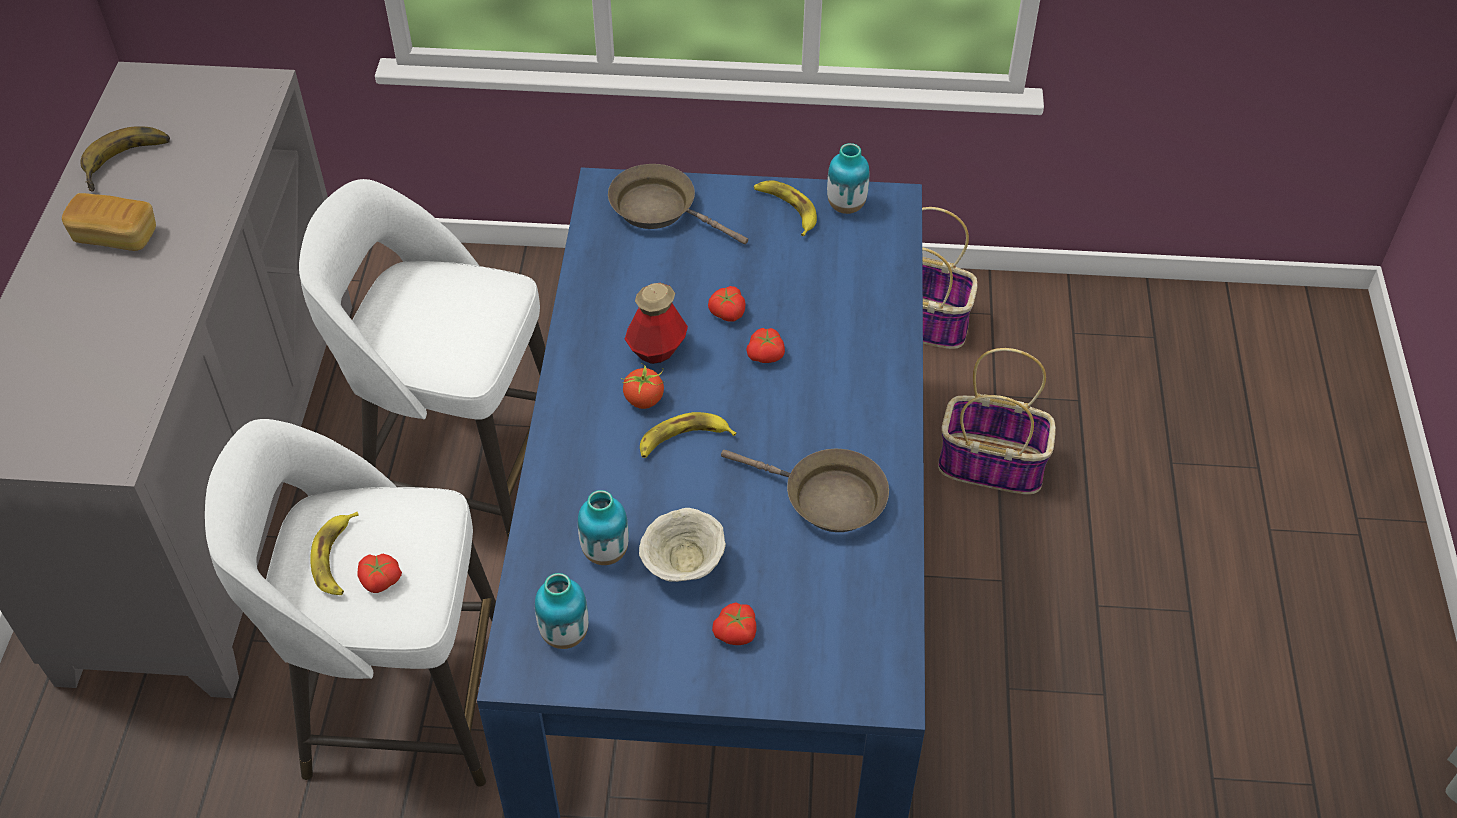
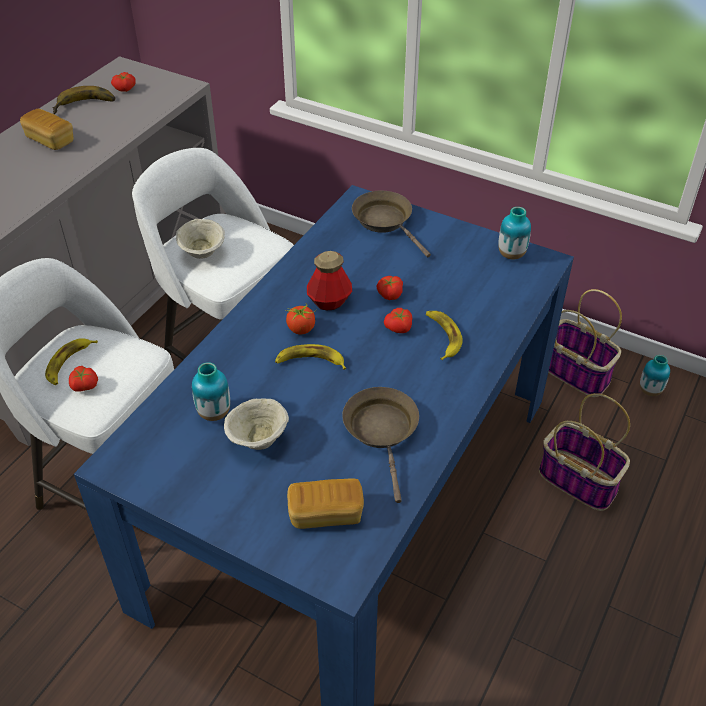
camera: 25 degrees right, 5 degrees down
vase [535,573,588,649] -> vase moved to [640,355,670,396]
tomato [712,602,757,645] -> tomato moved to [111,72,136,92]
brown frying pan [721,449,889,532] -> brown frying pan turned 150 degrees counterclockwise [342,387,419,503]
banana [754,180,817,236] -> banana moved to [426,311,463,360]
none -> beige bowl [176,219,225,259]
none -> bread [287,478,364,529]

